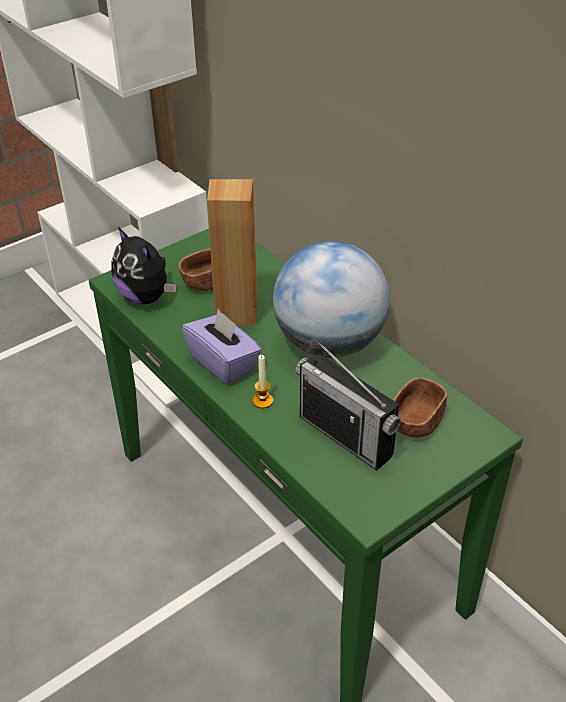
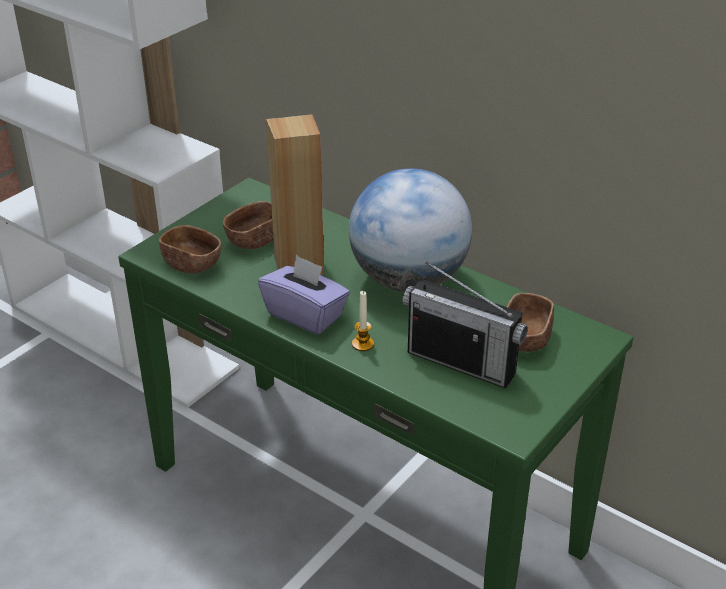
camera: 15 degrees left, 5 degrees down
plush toy [112,227,176,304] -> brown bowl [159,225,221,273]

